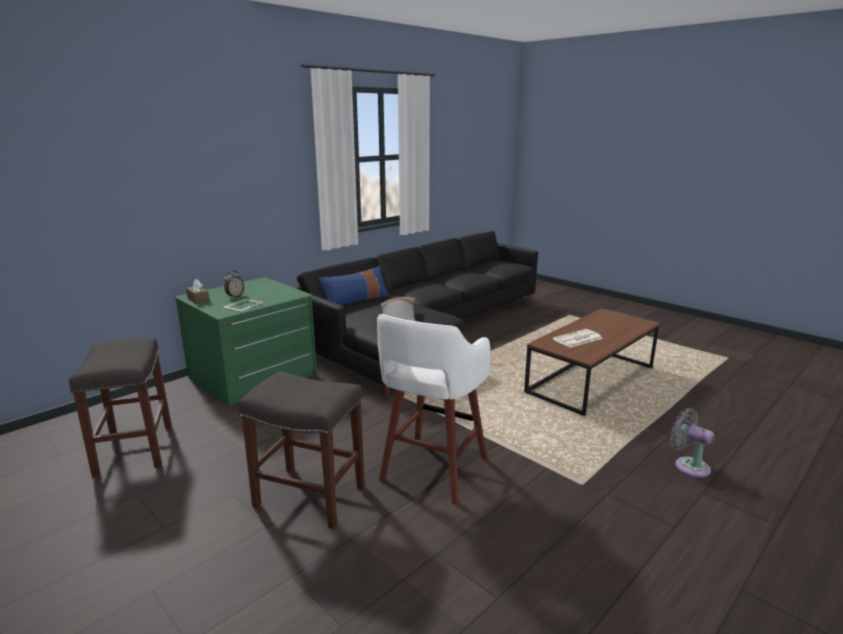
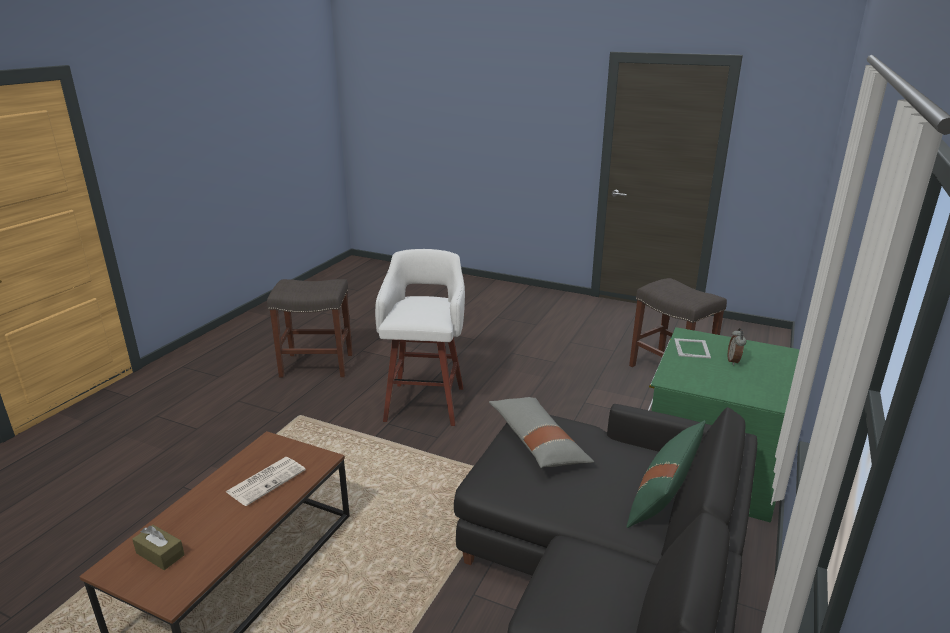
camera: 160 degrees right, 5 degrees up
brown tissue box [186,279,209,304] -> brown tissue box moved to [132,525,185,570]
grey stool [238,371,365,529] -> grey stool moved to [267,279,353,377]
blue pillow [318,266,389,306] -> green pillow [626,420,706,528]
grey fan [670,408,714,478] -> none

